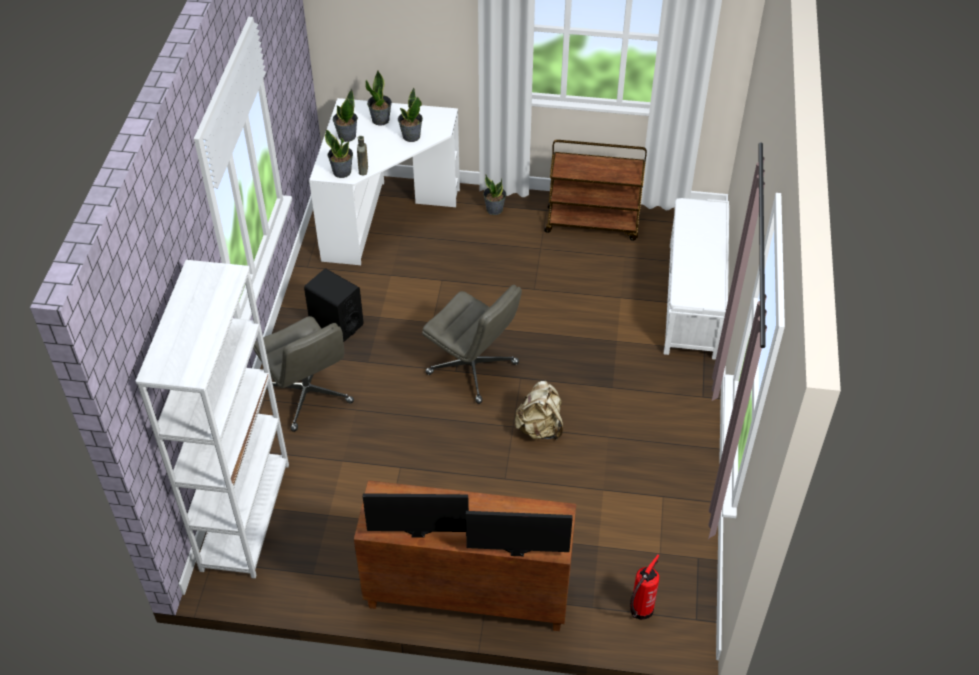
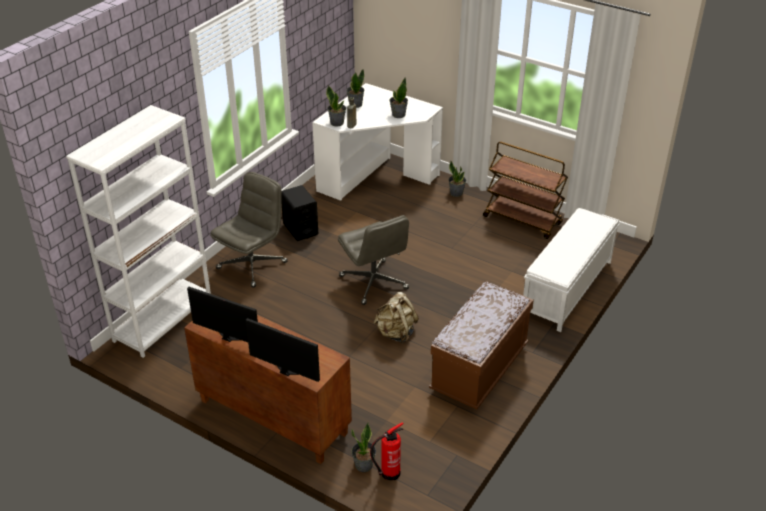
camera: 25 degrees right, 10 degrees down
grey office chair [253,316,354,432] -> grey office chair turned 135 degrees counterclockwise [210,172,288,287]
potted plant [365,71,392,125] -> potted plant moved to [351,422,376,472]
none -> brown bench [429,281,534,409]

